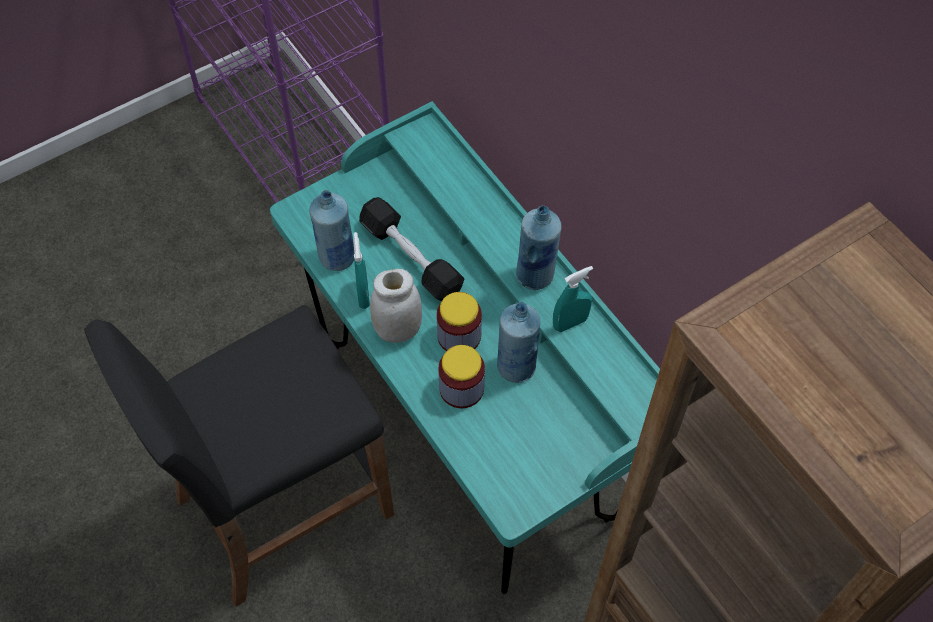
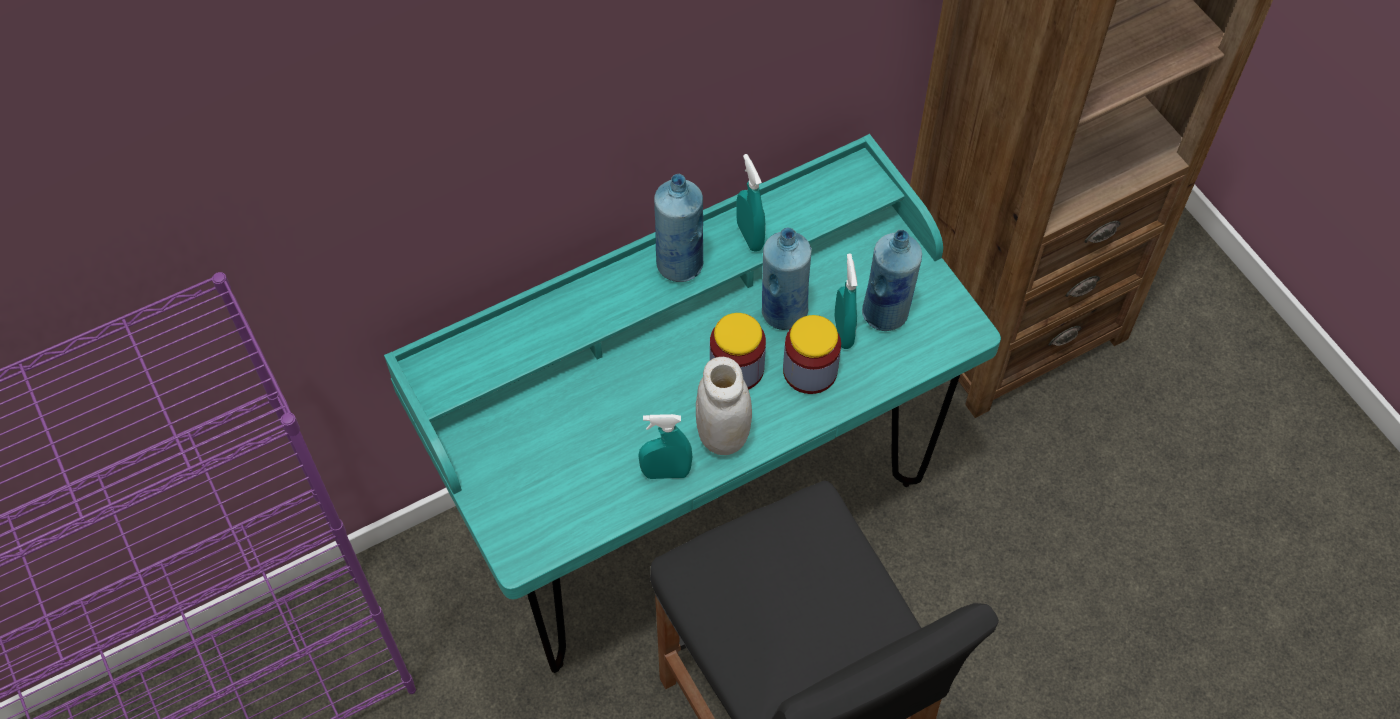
camera: 85 degrees left, 0 degrees up
blue bottle [309,190,354,271] -> blue bottle moved to [862,230,922,331]
black dumbbell [359,197,464,302] -> none
none -> turquoise spray bottle [835,253,857,349]

